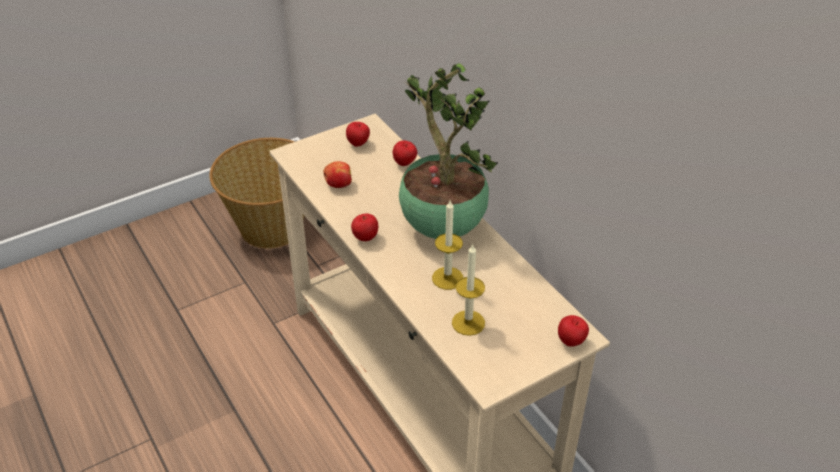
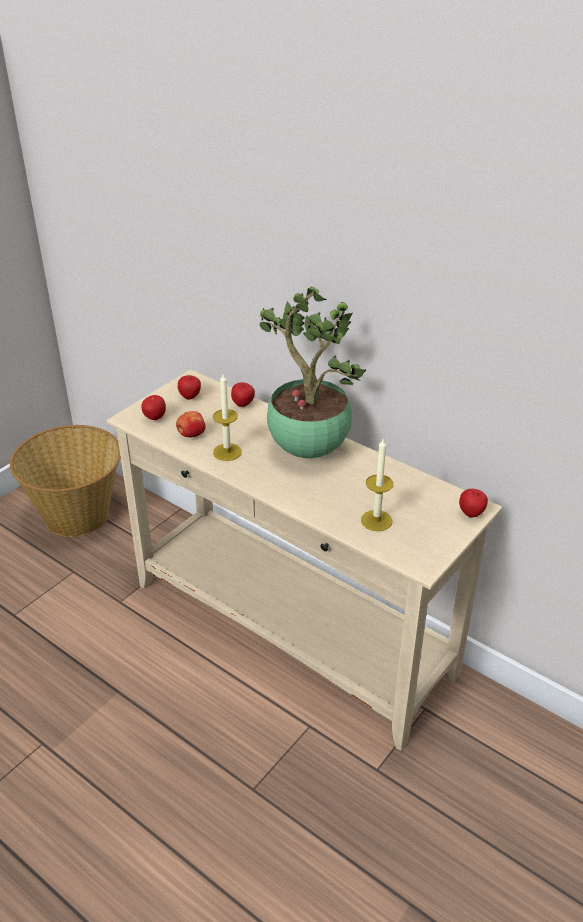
camera: 20 degrees left, 5 degrees down
apple [351,213,378,241] -> apple moved to [141,395,166,420]
candle [432,201,463,290] -> candle moved to [213,374,242,461]

